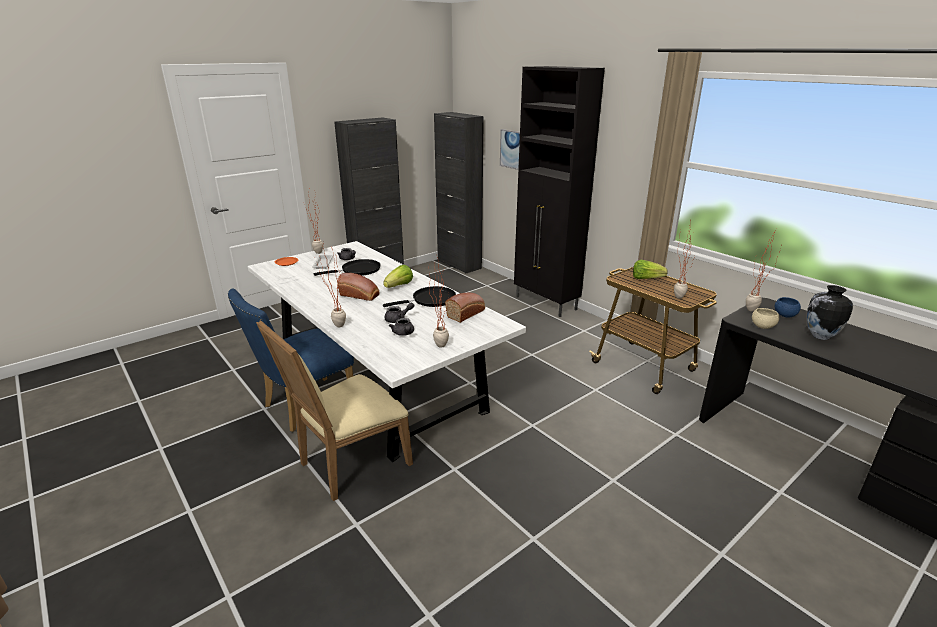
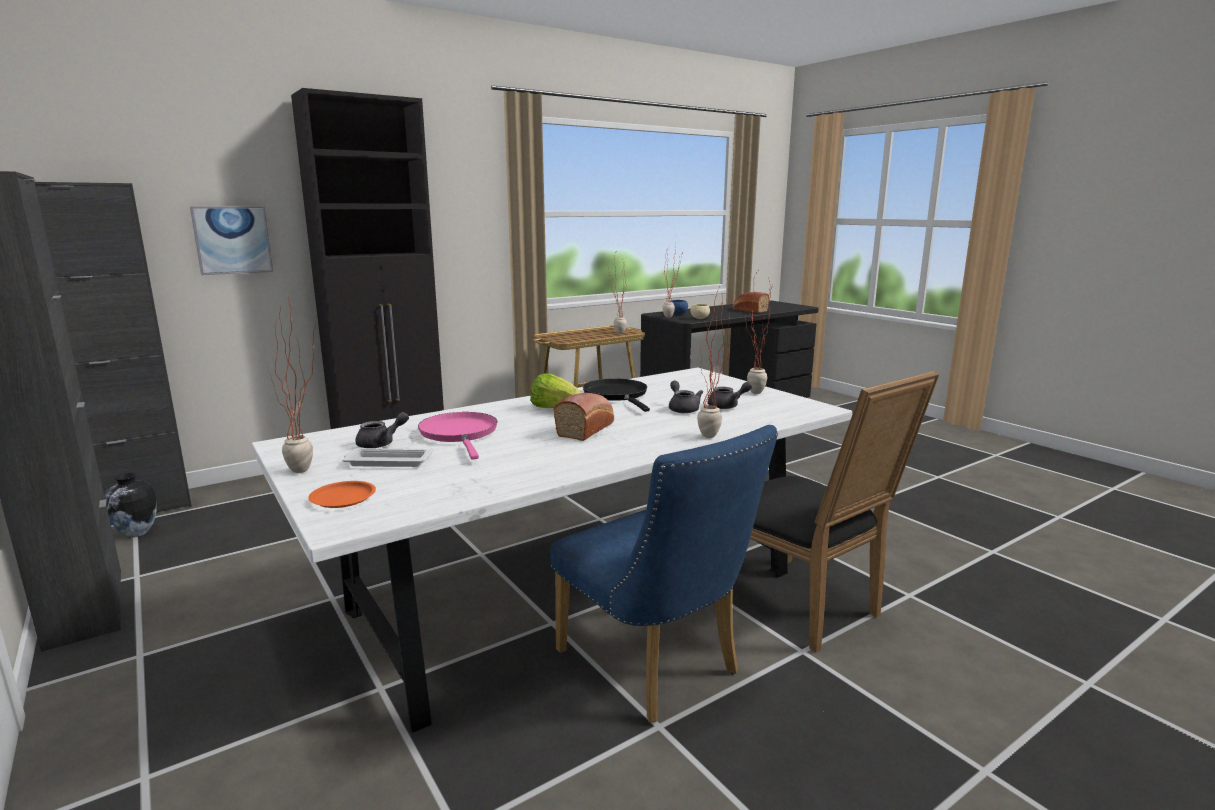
camera: 85 degrees left, 10 degrees down
beige chair [256,320,413,501] -> black chair [750,371,940,653]
black frying pan [314,259,381,276] -> pink frying pan [418,412,498,459]
bread [445,292,485,323] -> bread moved to [732,292,770,313]
lettuce [633,260,668,279] -> none
vase [807,285,853,340] -> vase moved to [104,473,157,538]

